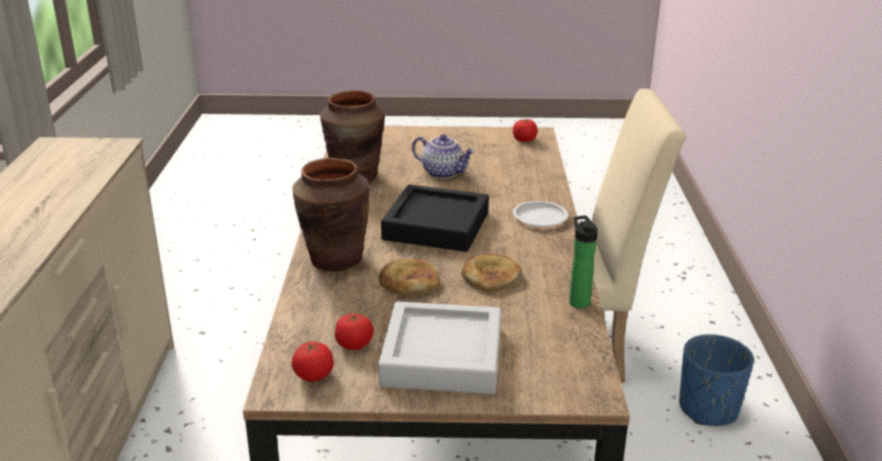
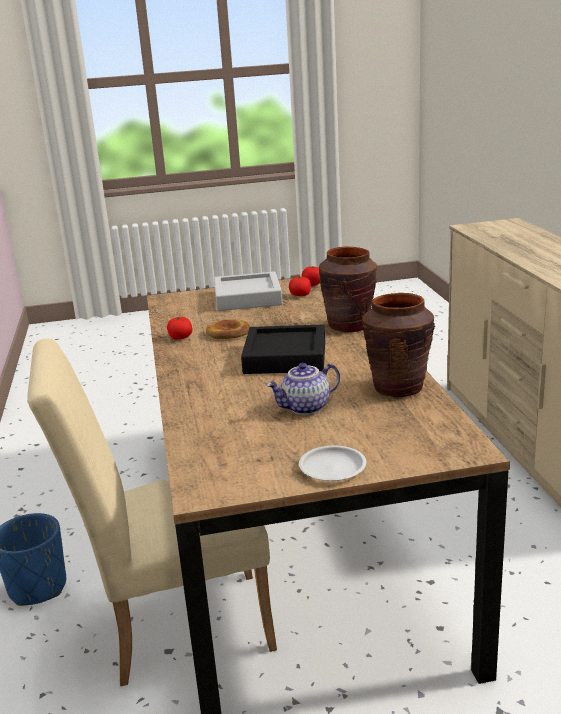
camera: 170 degrees right, 5 degrees down
bread [379,259,440,295] -> none
teapot [412,134,475,179] -> teapot turned 45 degrees counterclockwise [266,363,340,415]
tomato [513,119,538,142] -> tomato moved to [167,317,192,340]
white plate [513,201,568,227] -> white plate moved to [299,446,366,481]
bottle [569,216,598,308] -> none

